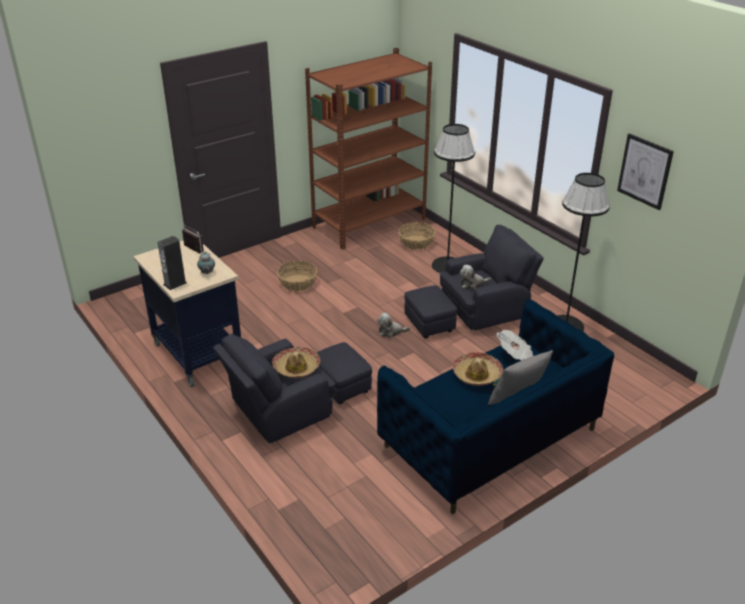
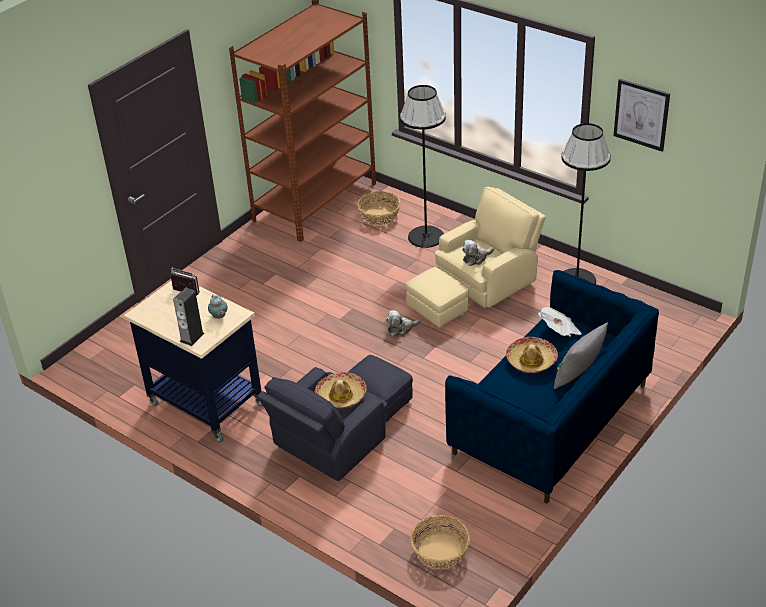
camera: 15 degrees left, 5 degrees up
basket [277,261,317,291] -> basket moved to [410,515,470,569]
black armchair [405,225,544,339] -> beige armchair [406,187,546,328]

